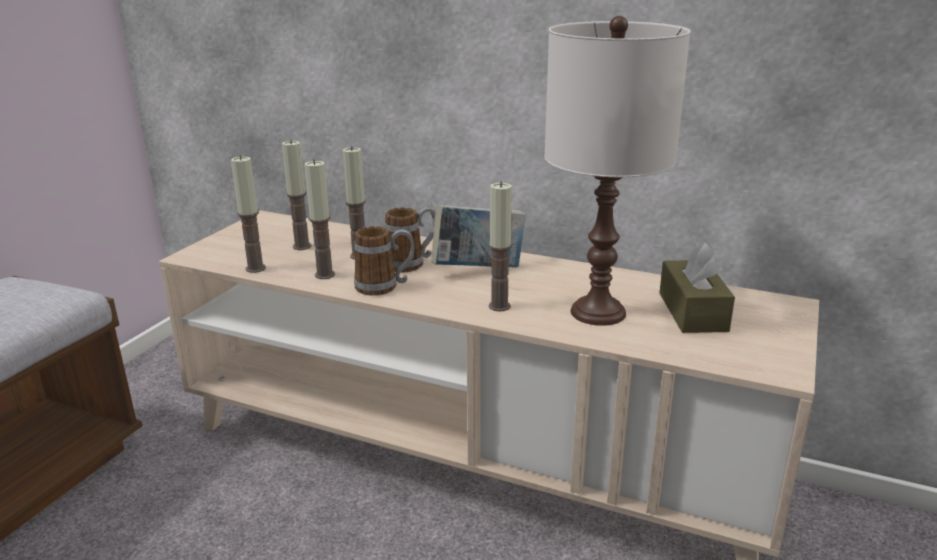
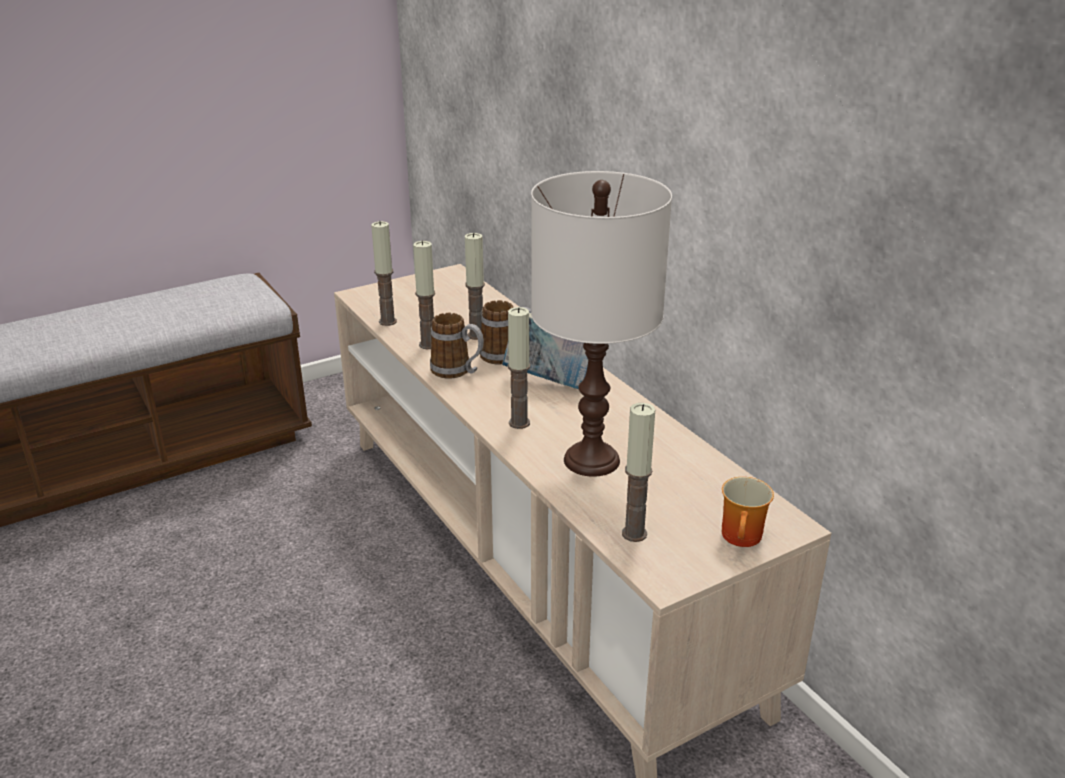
camera: 35 degrees right, 5 degrees up
candle [282,139,311,250] -> candle moved to [622,403,655,542]
brown tissue box [659,243,735,333] -> none
none -> mug [722,477,774,547]

